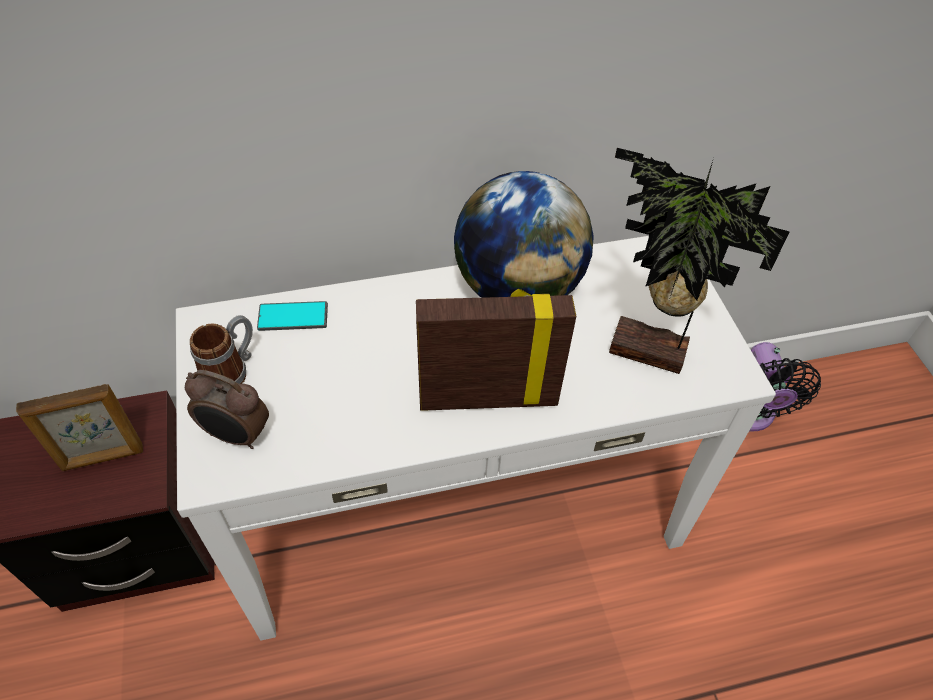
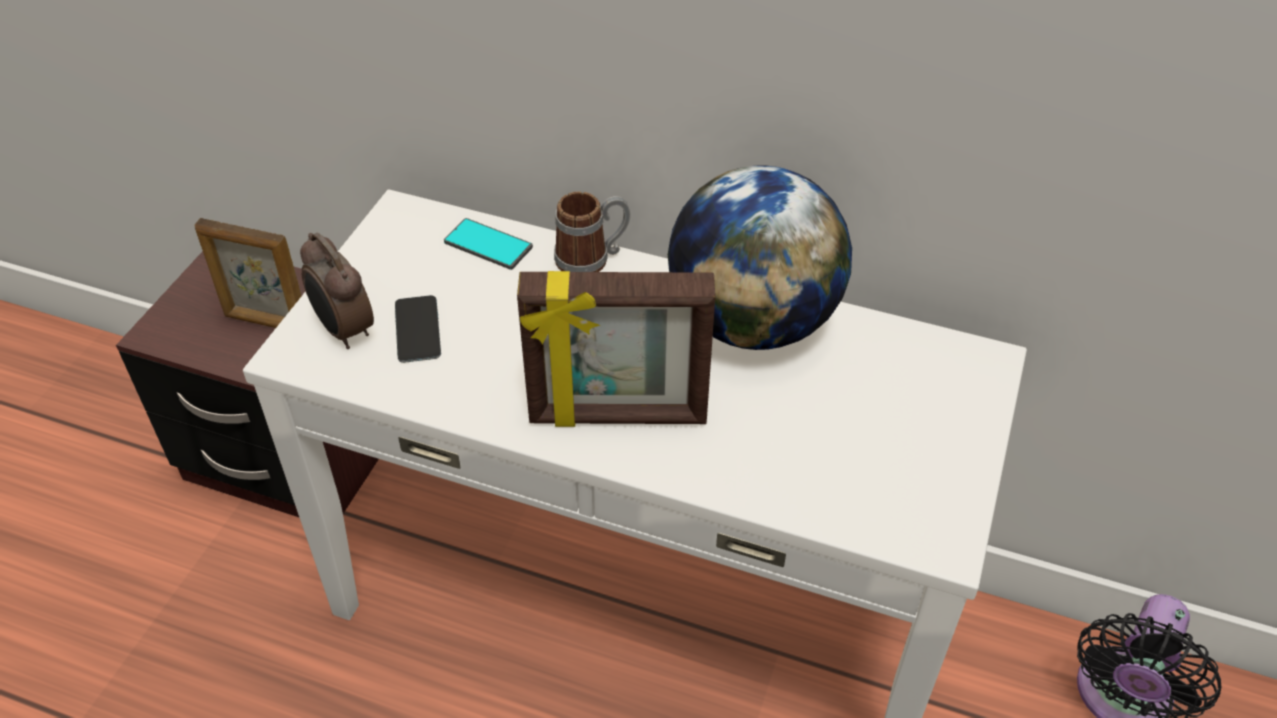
camera: 35 degrees right, 5 degrees down
mug [190,315,253,384] -> mug moved to [554,191,630,272]
picture frame [416,289,576,411] -> picture frame turned 150 degrees clockwise [517,271,715,427]
potted plant [609,148,790,374] -> none
none -> phone [395,295,441,363]

